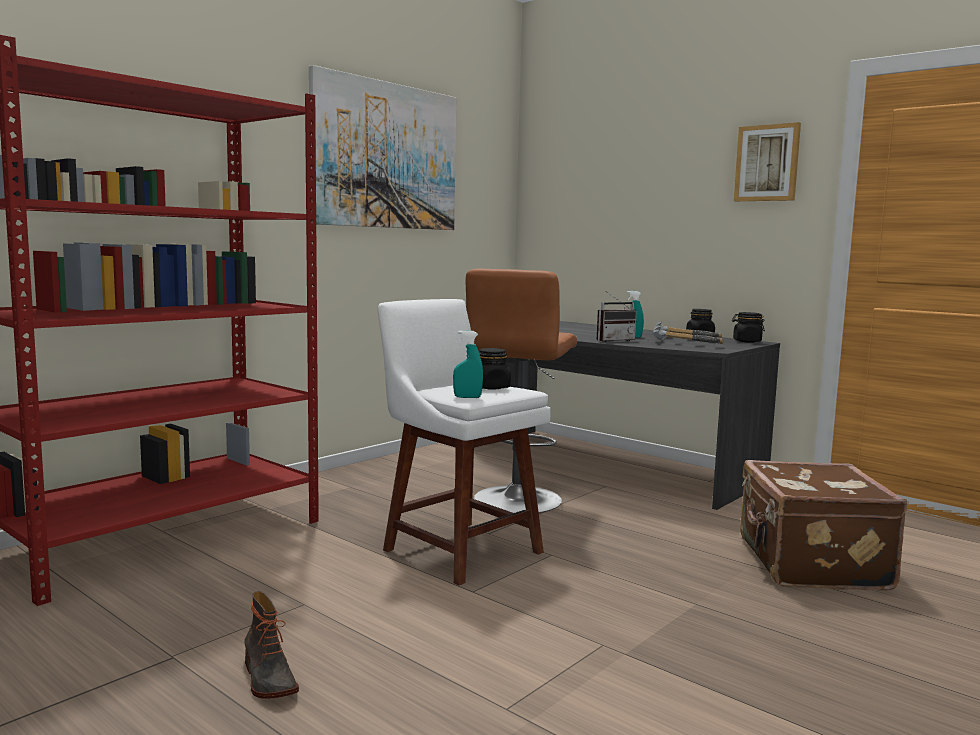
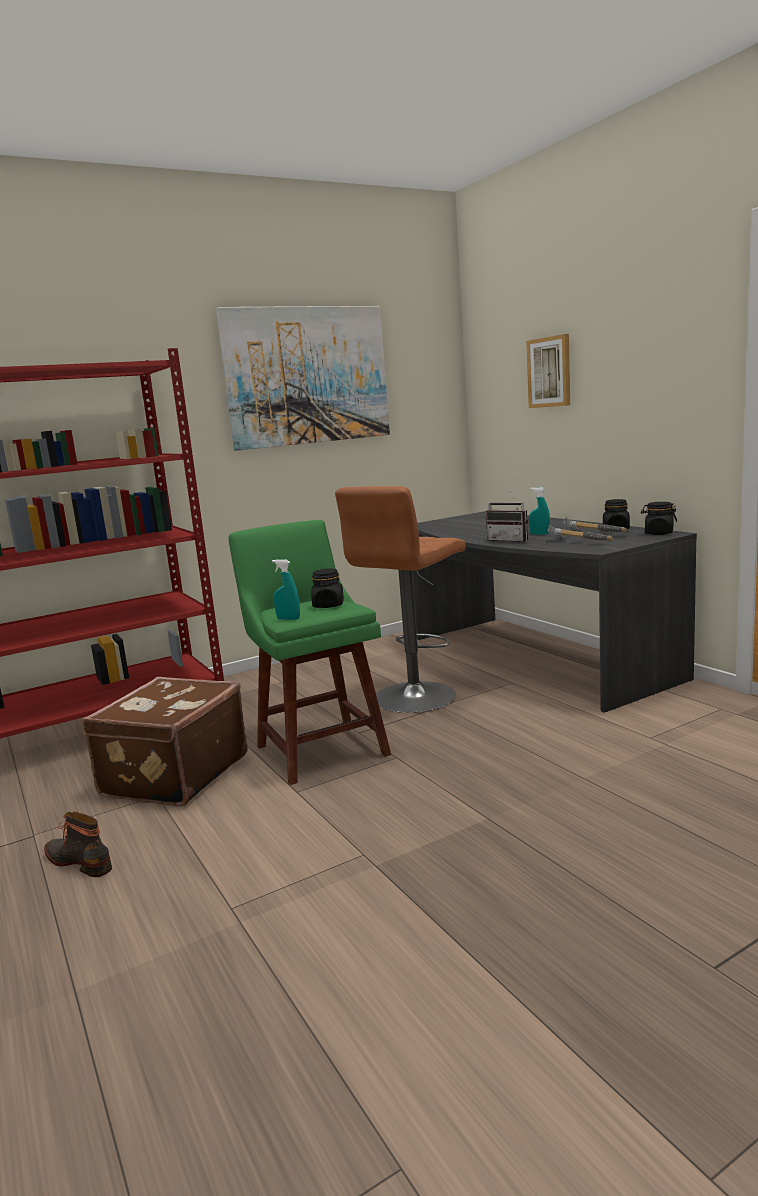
camera: 20 degrees right, 5 degrees up
boot [244,591,299,699] -> boot turned 135 degrees clockwise [44,812,112,877]
white stool [378,299,551,585] -> green stool [228,520,391,785]
radio [597,292,637,342] -> radio turned 45 degrees clockwise [486,492,528,543]
picture [734,122,801,201] -> picture moved to [526,334,570,408]
brown suitcase [740,460,907,590] -> brown suitcase moved to [82,677,248,807]

